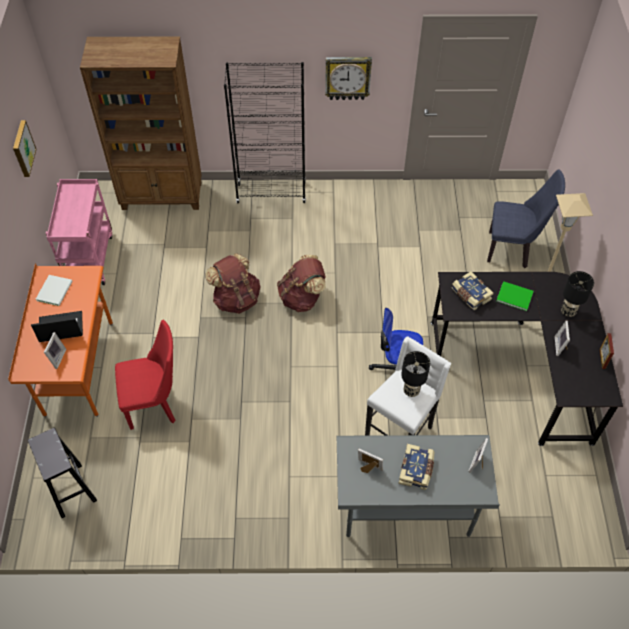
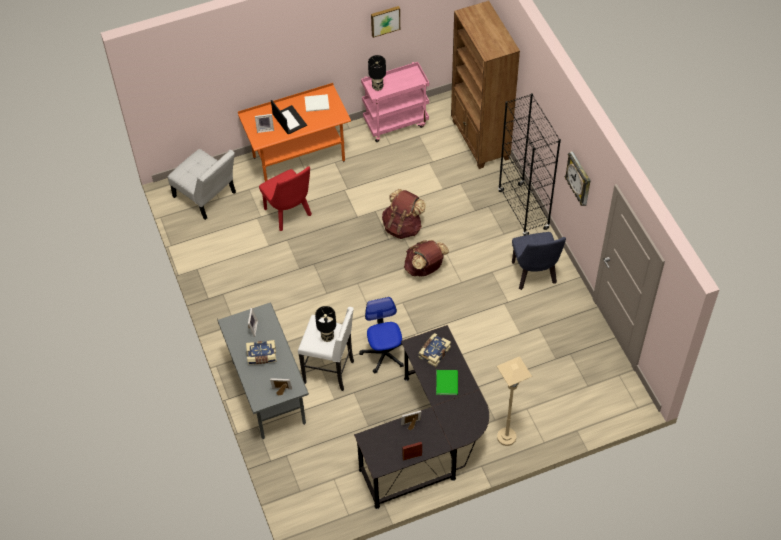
camera: 70 degrees right, 0 degrees up
black stool [28,428,97,518] -> white chair [168,149,236,220]
blue chair [487,169,565,268] -> blue chair moved to [512,232,566,290]
black table lamp [561,271,594,317] -> black table lamp moved to [368,55,386,91]

